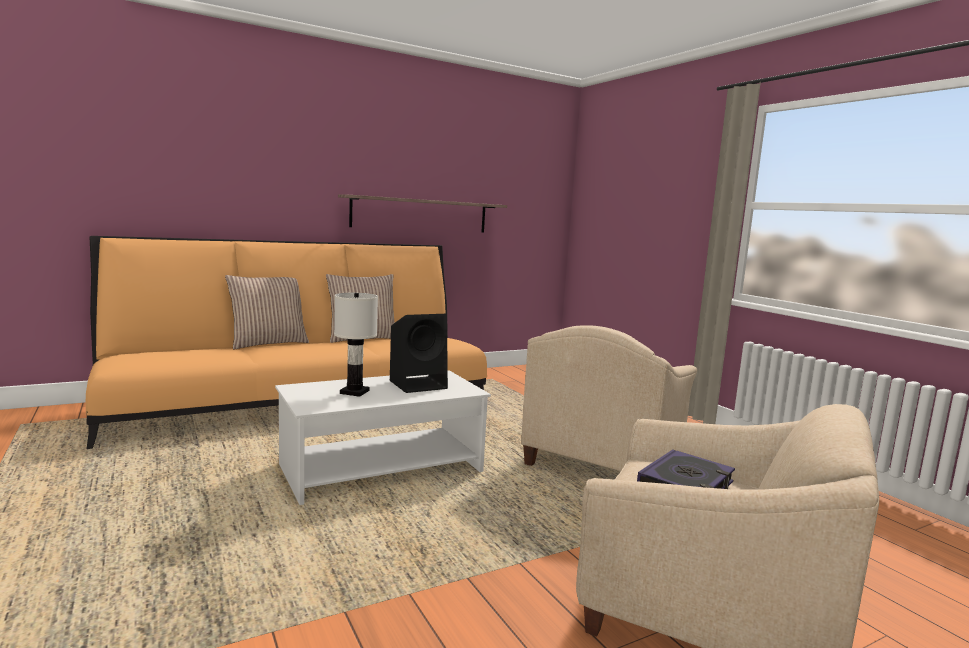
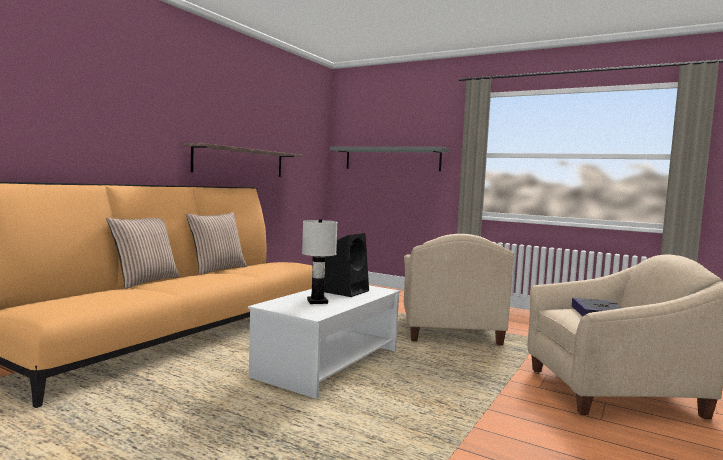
camera: 30 degrees left, 5 degrees down
none -> grey shelf [330,147,450,171]

